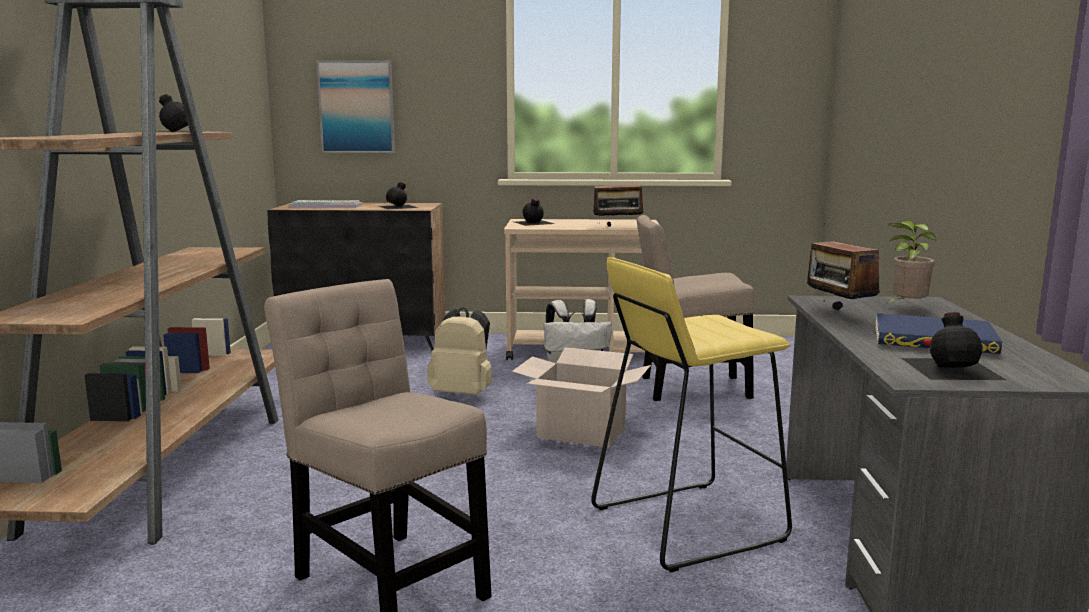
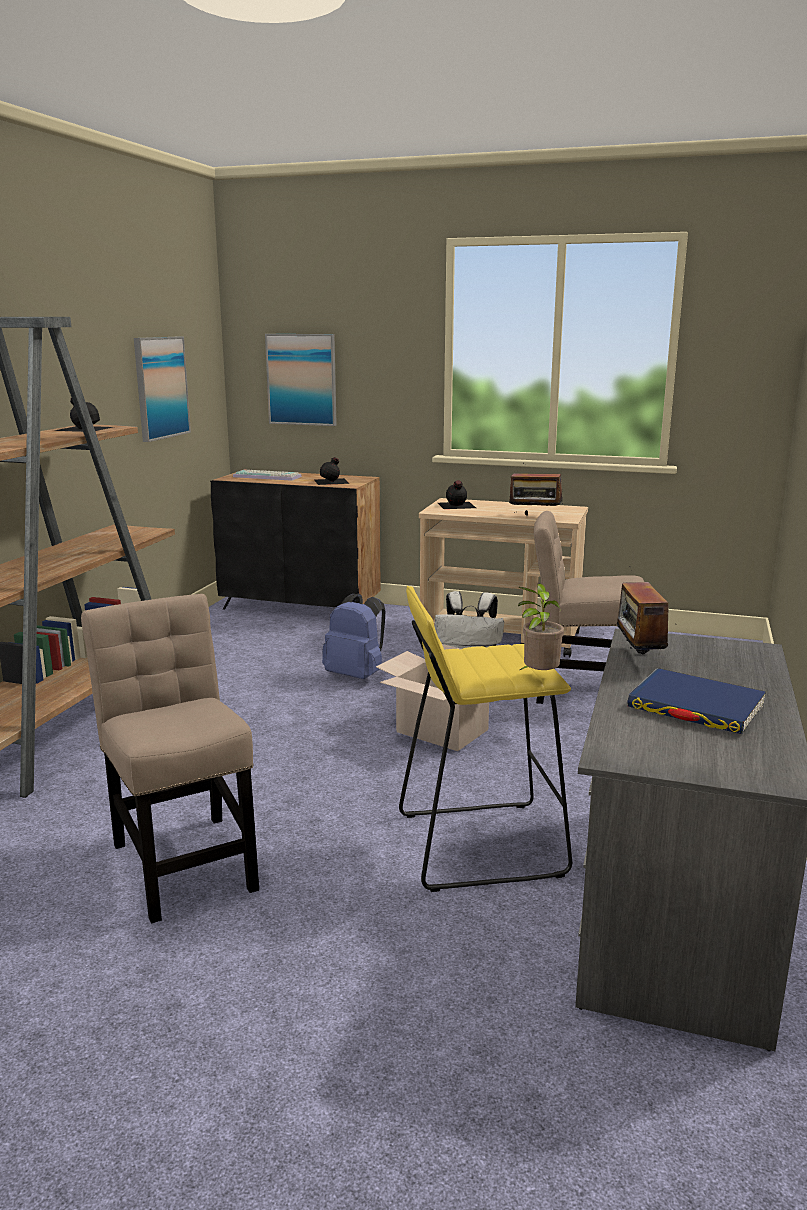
camera: 15 degrees right, 5 degrees up
beige backpack [427,307,492,395] -> blue backpack [322,593,385,679]
potted plant [884,220,936,306] -> potted plant moved to [518,583,564,670]
black bottle [901,312,1006,380] -> none
none -> picture [134,337,191,442]

